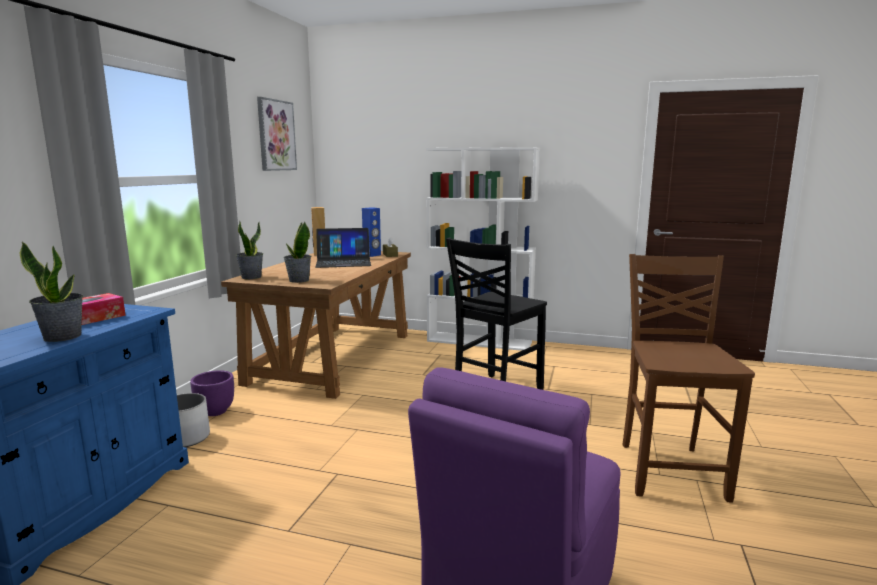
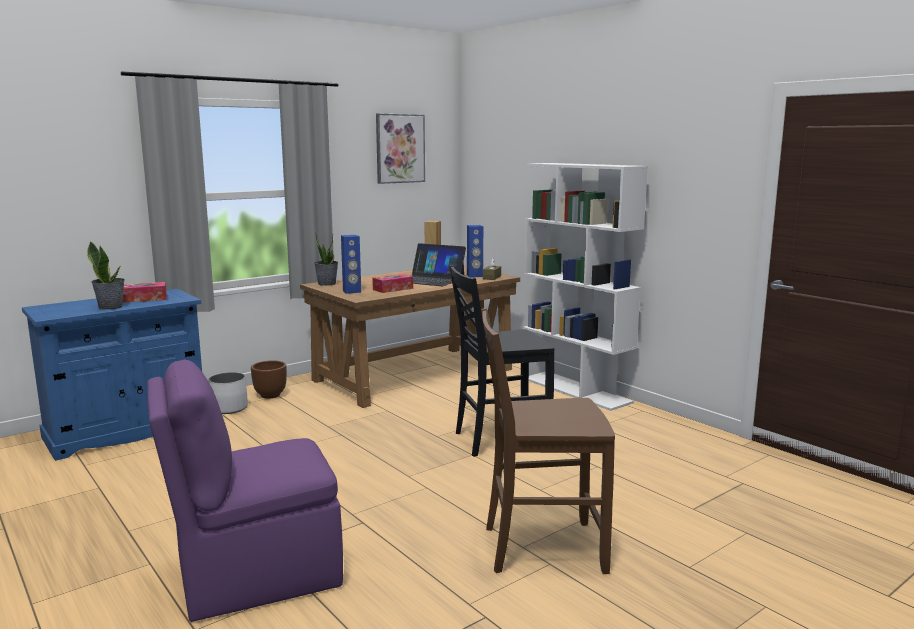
camera: 35 degrees right, 0 degrees up
purple planter [190,370,234,416] -> brown planter [251,361,287,399]
potted plant [283,222,311,283] -> blue speaker [341,235,361,294]
brown chair [623,254,755,503] -> brown chair turned 135 degrees counterclockwise [481,308,615,574]
none -> tissue box [372,274,413,293]

